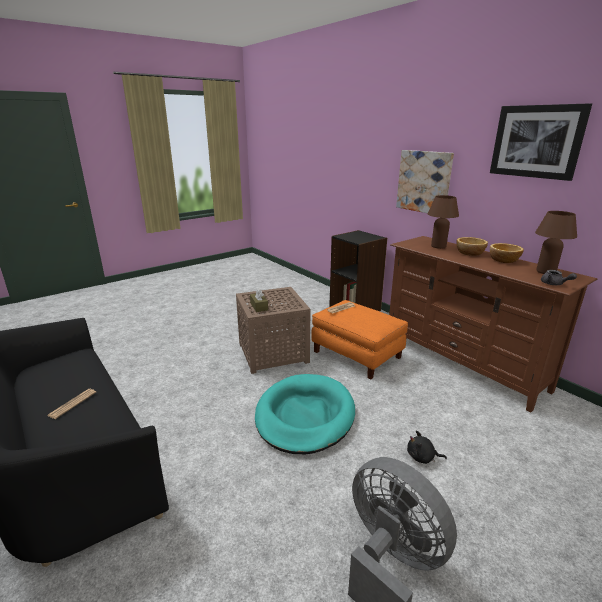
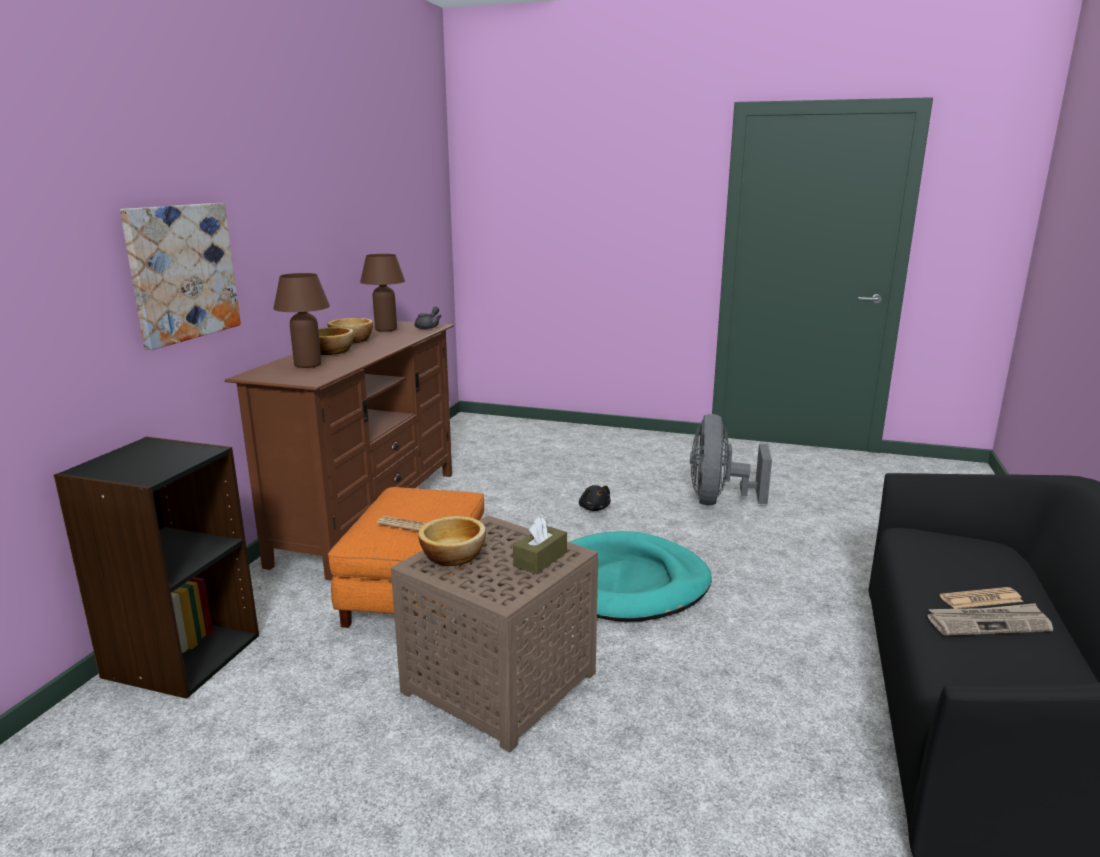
camera: 125 degrees left, 5 degrees down
picture [490,103,592,181] -> none
none -> bowl [418,516,486,566]
none -> newspaper [927,603,1053,636]

